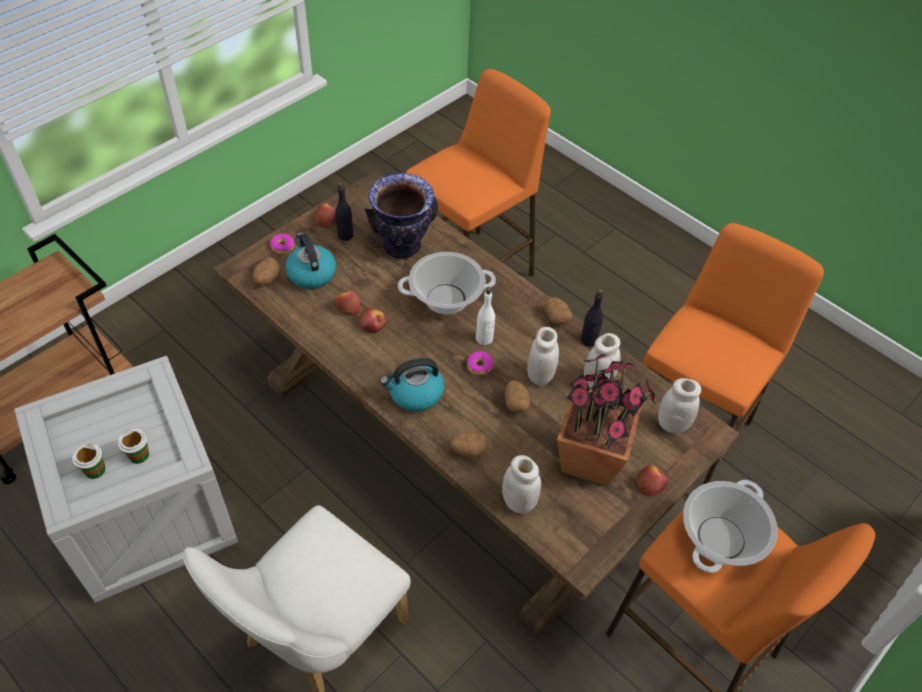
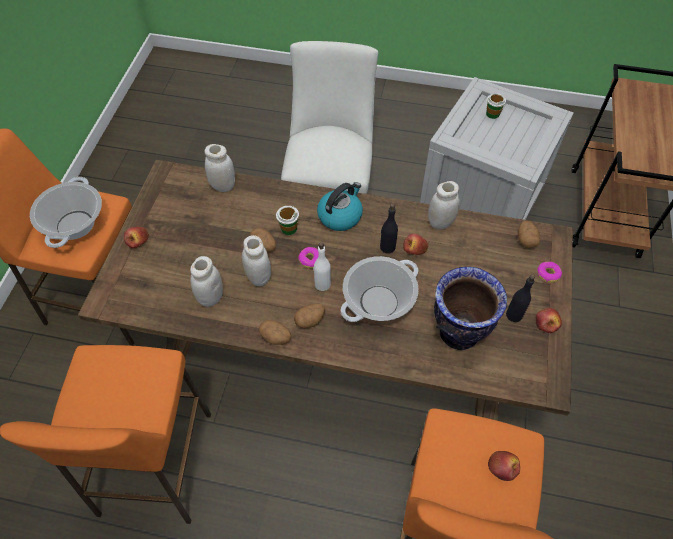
camera: 150 degrees right, 5 degrees up
cup [118,429,149,464] -> cup moved to [276,206,299,235]
kettle [285,232,336,289] -> none
apple [335,290,361,315] -> apple moved to [488,451,520,481]
potato [450,431,489,457] -> potato moved to [294,303,325,328]
potted plant [557,354,656,486] -> none
black bottle [580,289,603,347] -> black bottle moved to [380,204,398,254]
white jar [658,378,701,433] -> white jar moved to [428,181,460,229]

